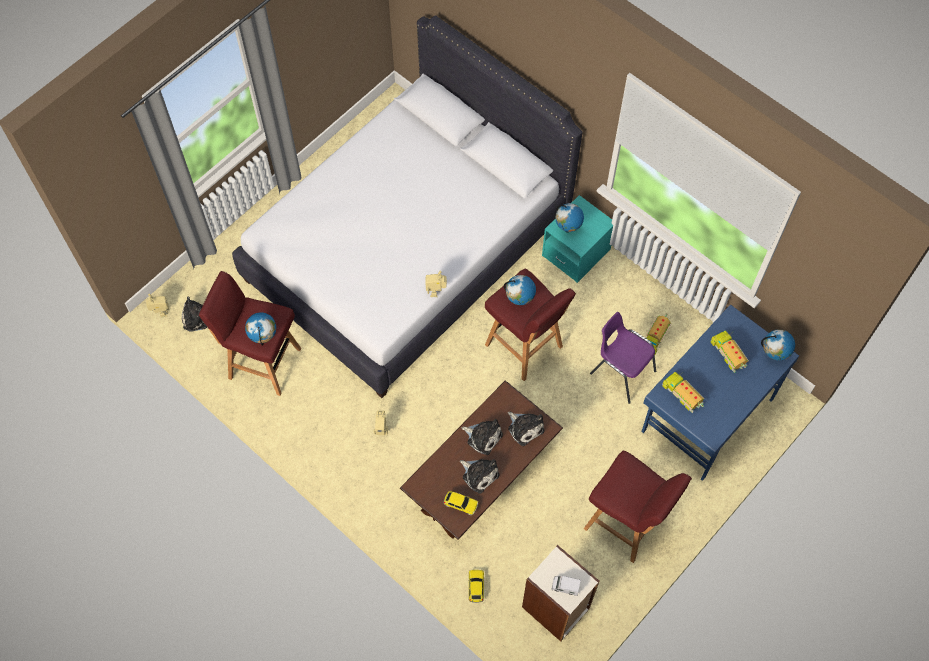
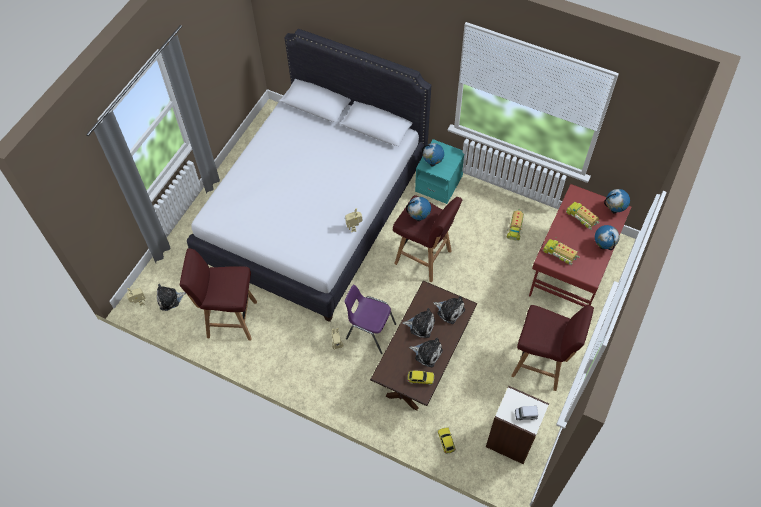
camera: 15 degrees left, 5 degrees down
globe [245,312,276,346] -> globe moved to [595,225,619,250]
purple chair [590,312,656,404] -> purple chair moved to [344,285,396,354]
blue desk [642,304,799,481] -> red desk [529,184,631,307]

